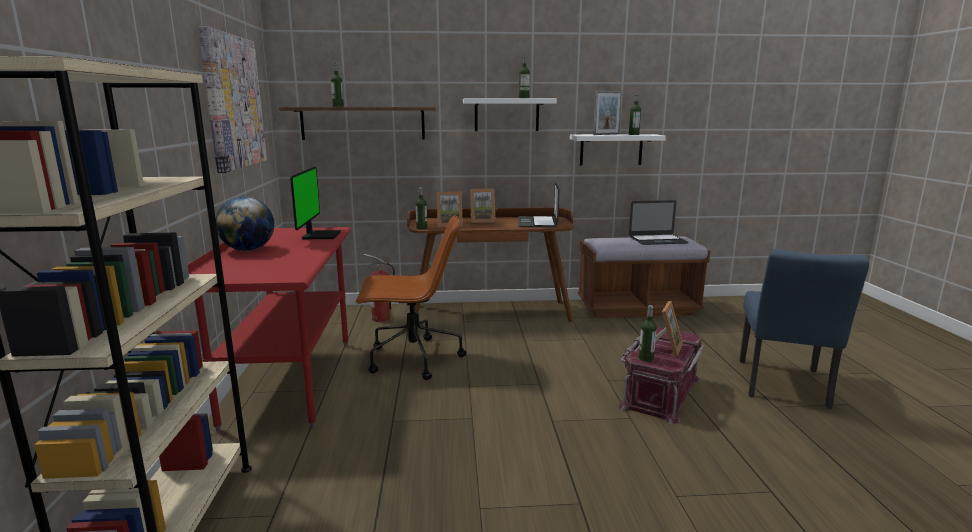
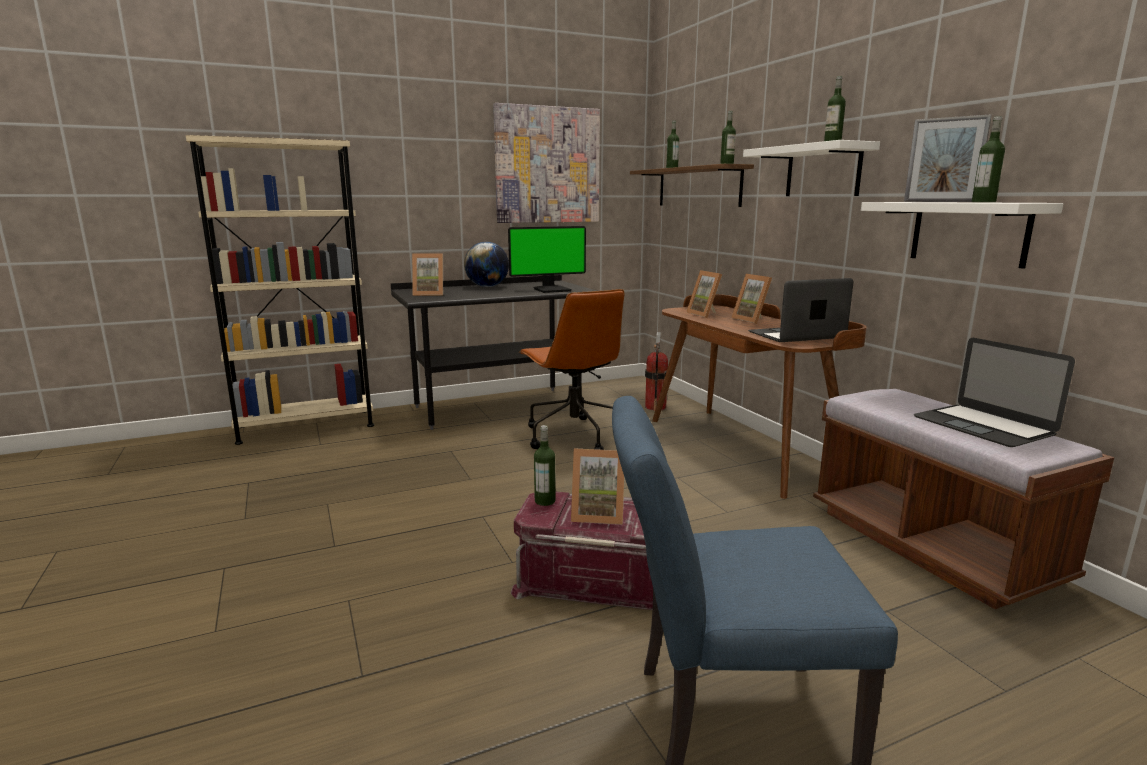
camera: 70 degrees right, 0 degrees up
red desk [188,227,351,431] -> black desk [391,275,596,430]
bottle [416,187,427,230] -> bottle moved to [720,111,736,164]
none -> picture frame [412,253,443,296]

